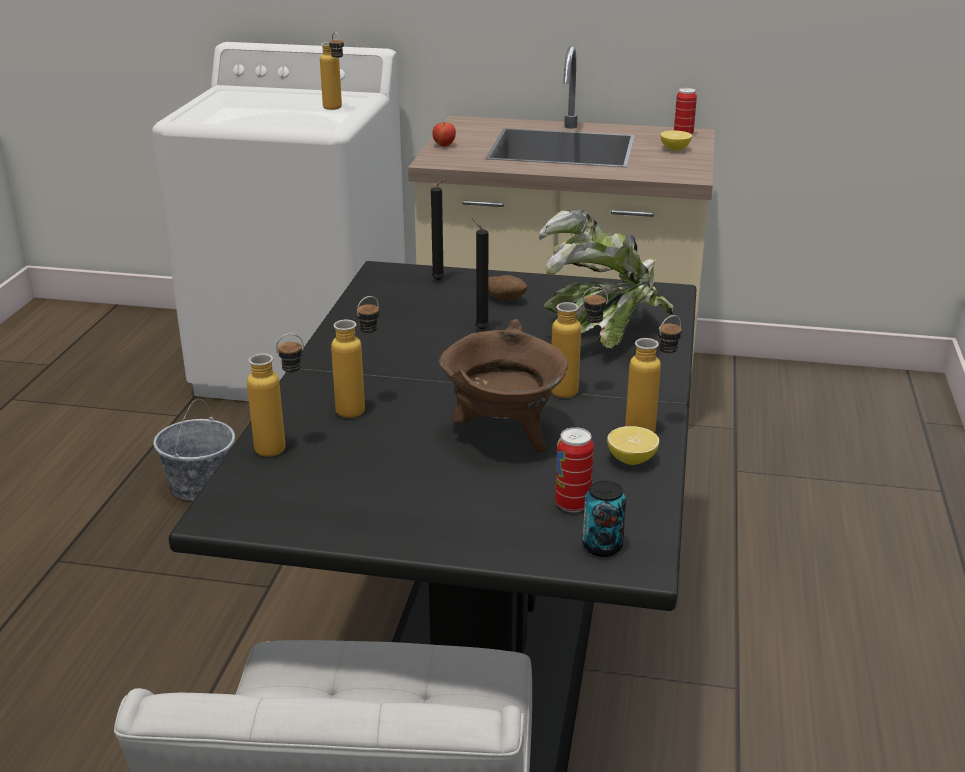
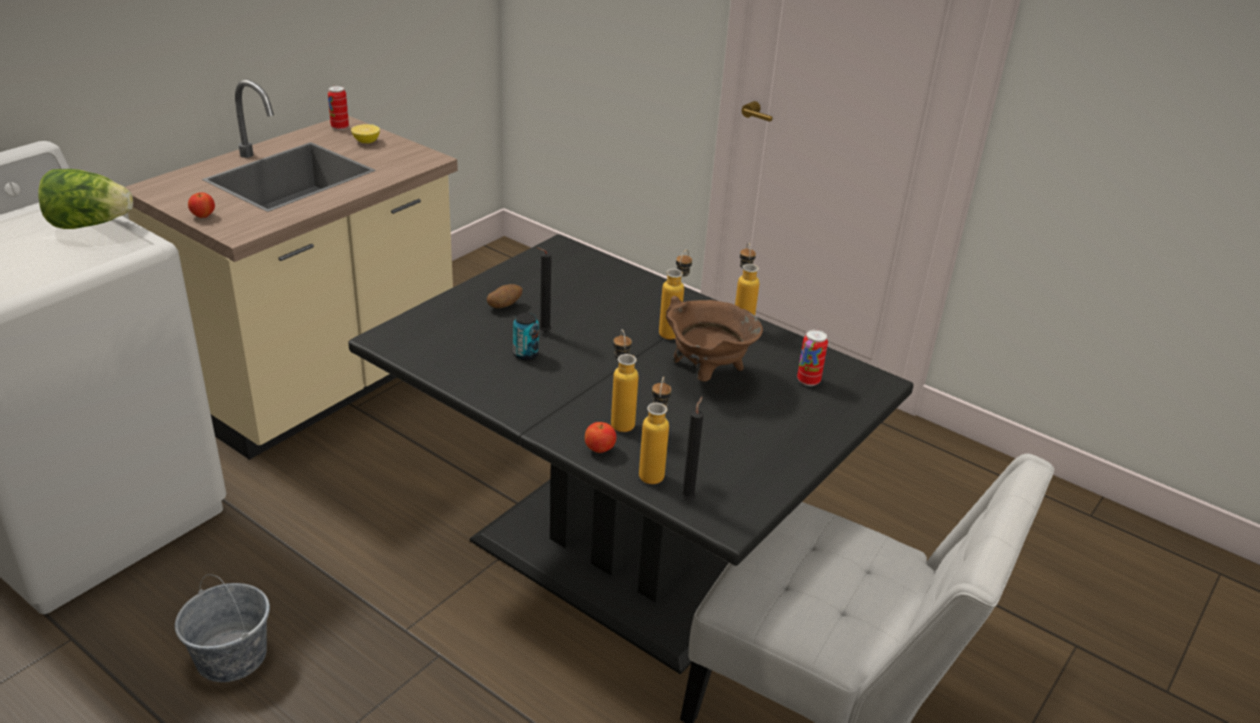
camera: 65 degrees left, 5 degrees up
bottle [320,32,344,110] -> lettuce [39,169,133,229]
black candle [431,178,448,281] -> black candle moved to [681,397,704,501]
potted plant [539,209,674,349] -> none
can [583,480,626,557] -> can moved to [513,312,539,360]
lemon [607,426,659,465] -> none
none -> apple [585,422,616,453]

